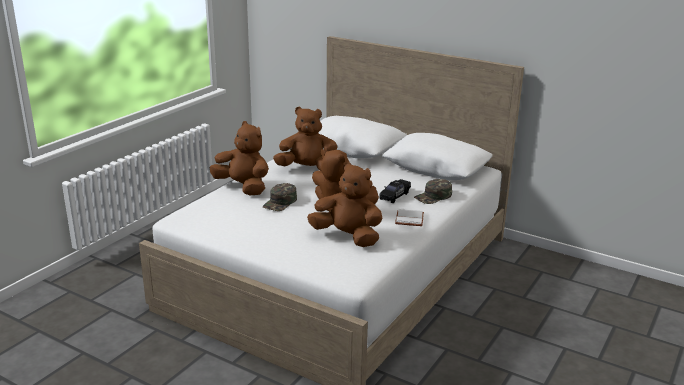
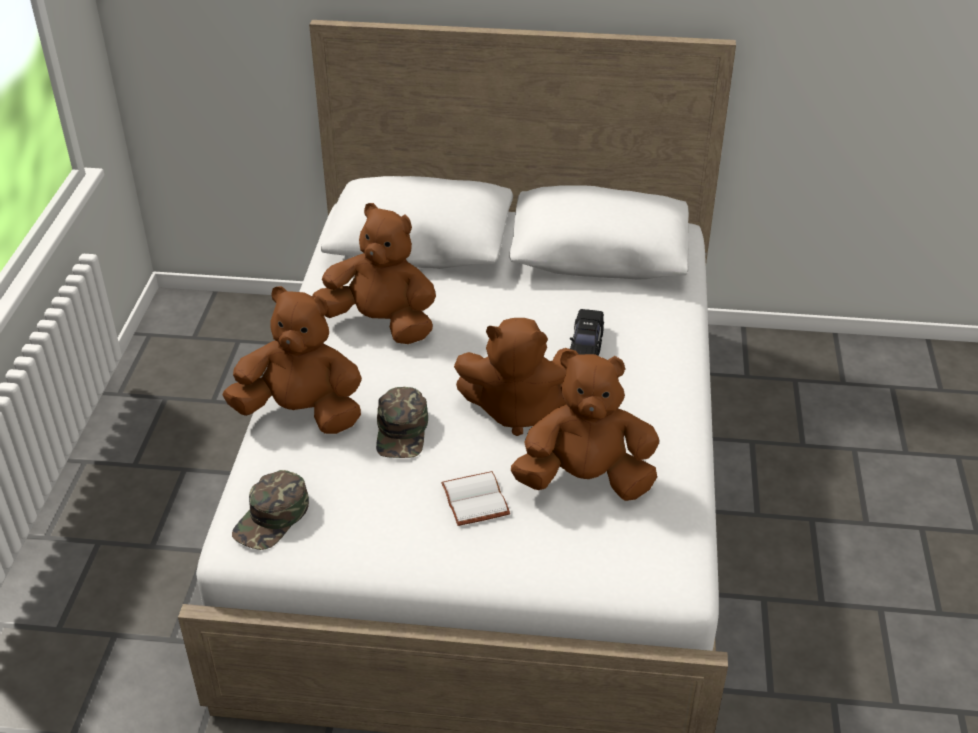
camera: 25 degrees left, 15 degrees up
brown plush toy [273,107,337,171] -> brown plush toy turned 45 degrees clockwise [312,203,436,344]
white book [395,209,424,226] -> white book moved to [441,471,510,526]
green cap [414,179,452,204] -> green cap moved to [232,470,309,550]

